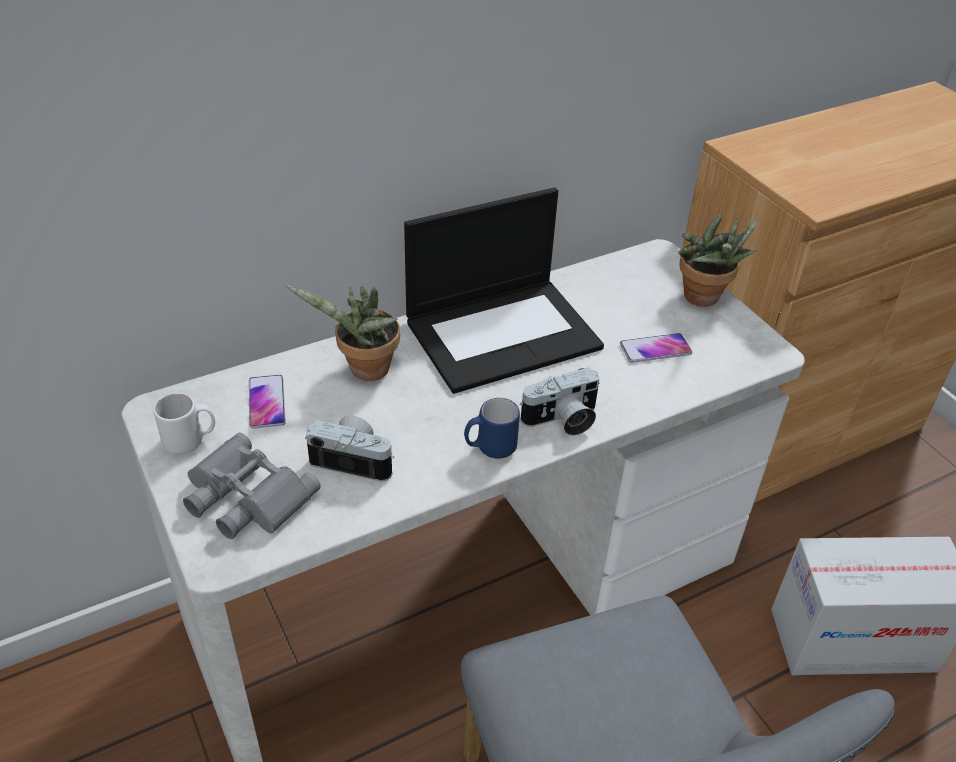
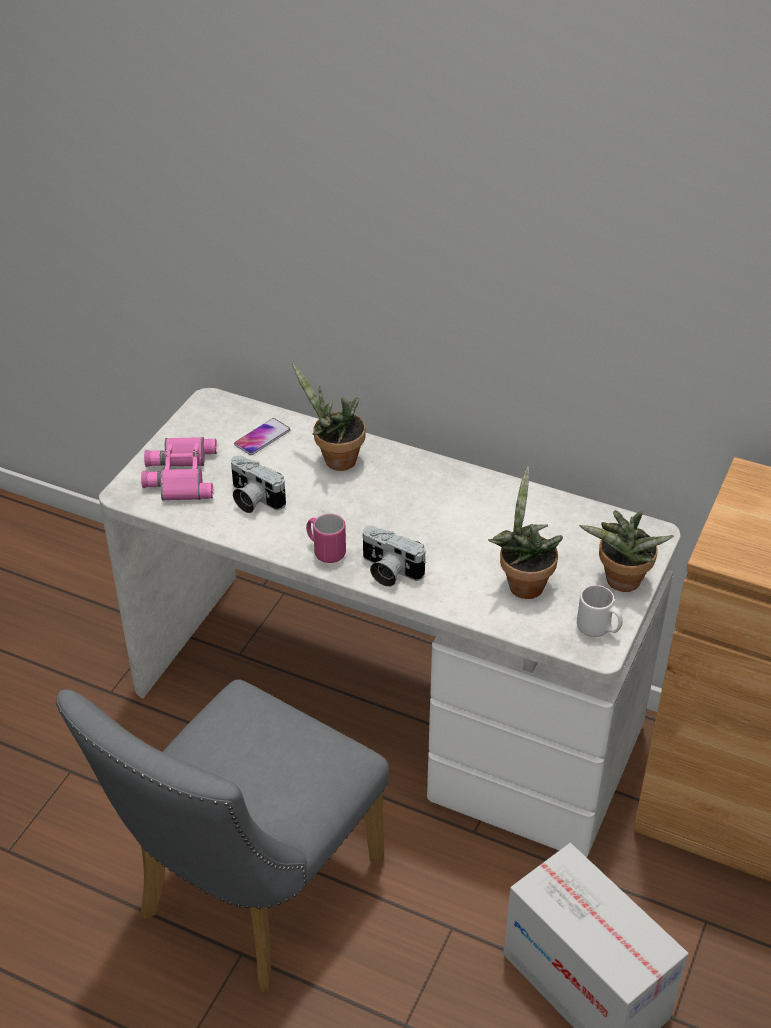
camera: 55 degrees right, 0 degrees up
white mug [153,393,215,455] -> white mug moved to [577,585,623,637]
grey binoculars [183,432,321,539] -> pink binoculars [141,437,217,501]
camera [305,416,394,482] -> camera turned 150 degrees clockwise [231,455,286,513]
laptop [404,188,604,394] -> none
blue mug [464,398,520,459] -> pink mug [306,514,346,563]
phone [620,333,692,363] -> potted plant [488,466,563,599]

